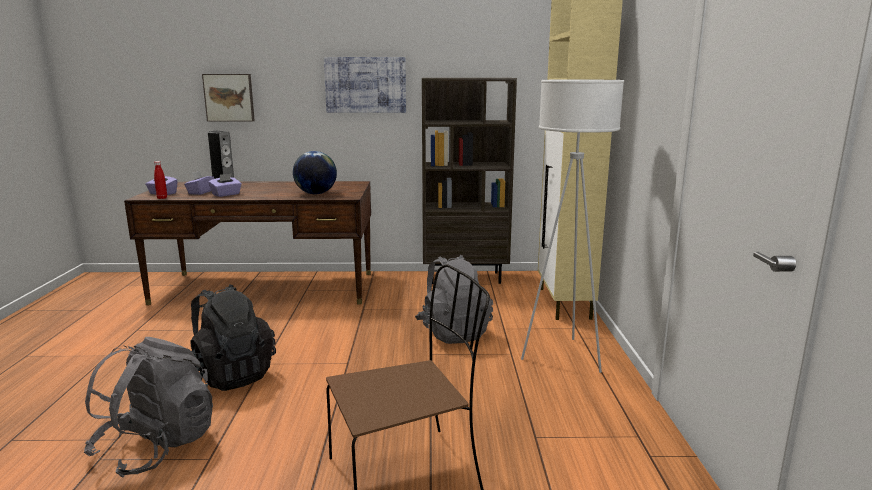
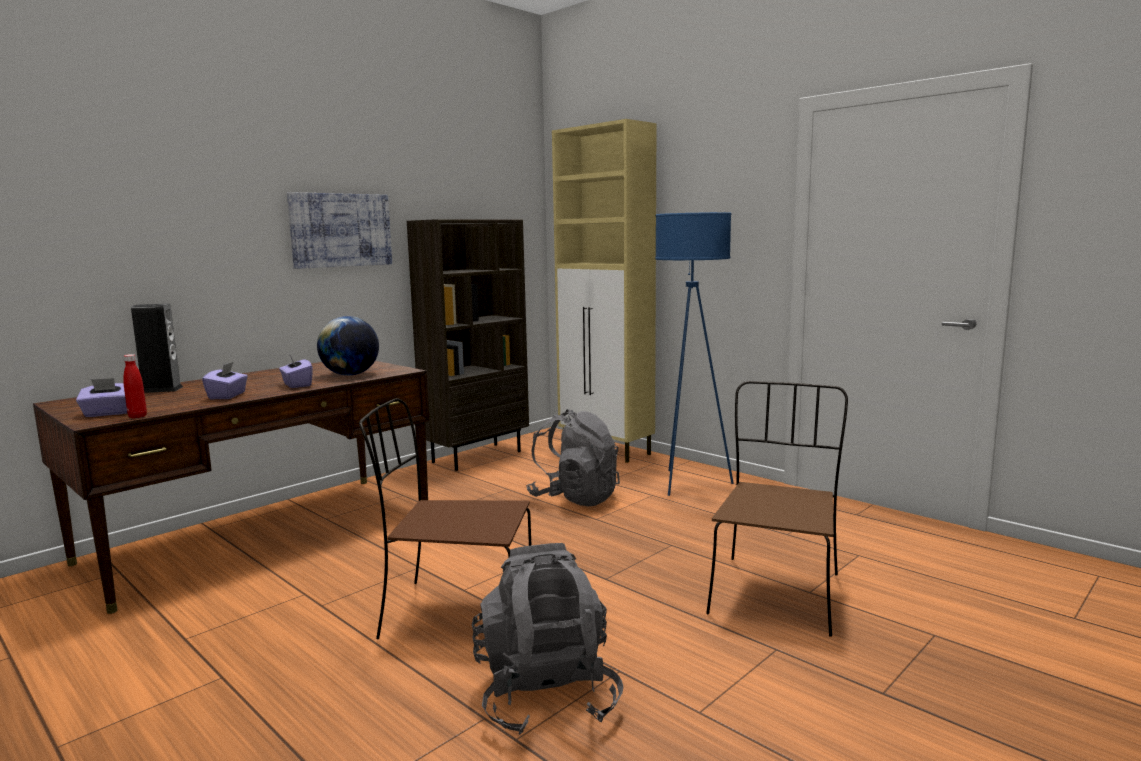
camera: 45 degrees left, 5 degrees down
purple tissue box [184,171,214,195] -> purple tissue box moved to [279,356,313,388]
black backpack [190,284,276,391] -> brown chair [359,398,532,639]
picture [202,74,255,122] -> none
white floor lamp [521,80,624,373] -> blue floor lamp [655,212,734,496]

